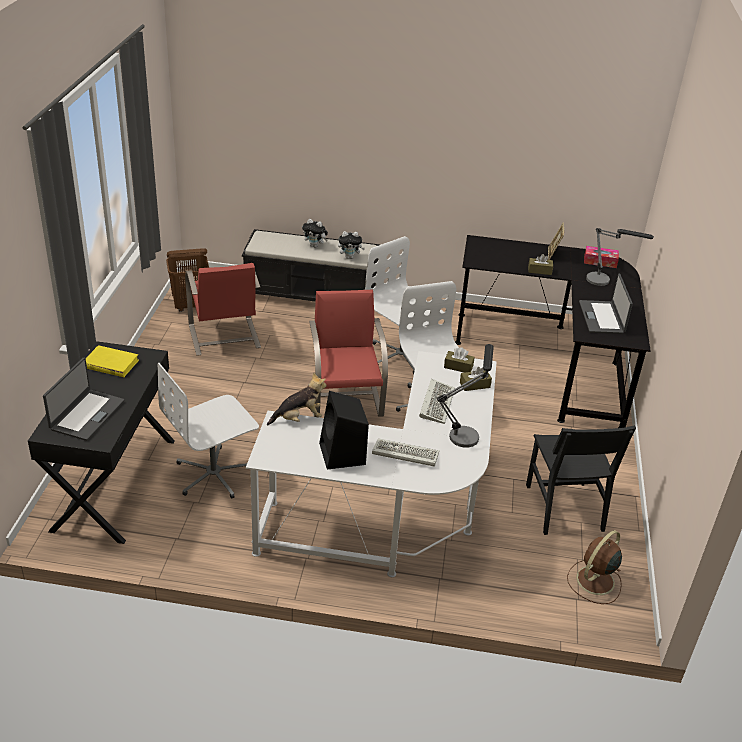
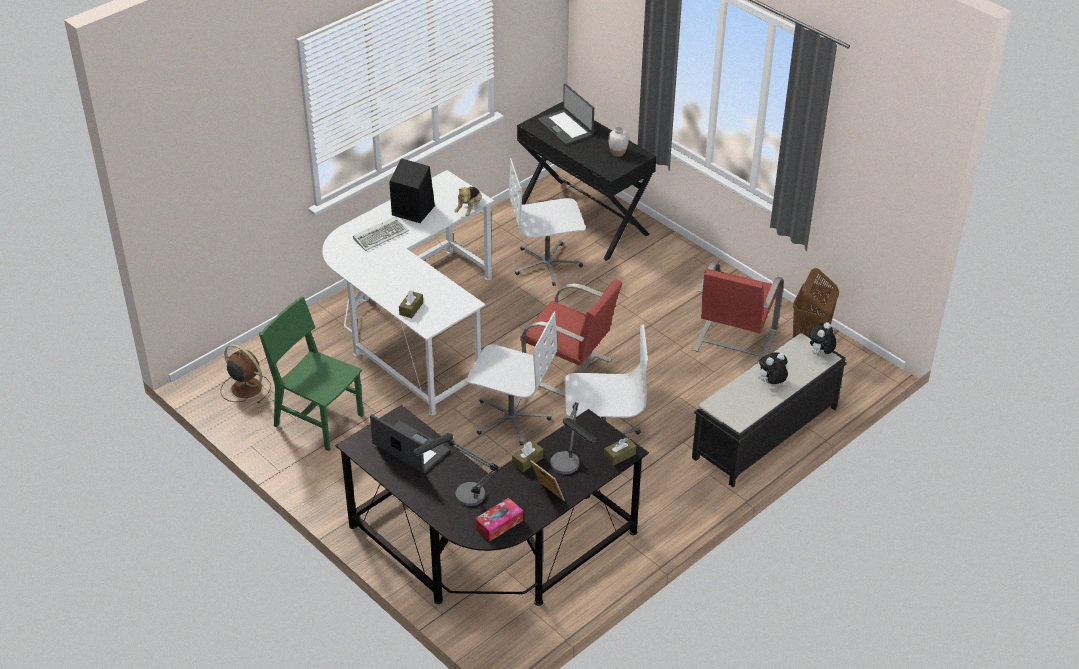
camera: 130 degrees right, 5 degrees up
yellow book [86,345,139,377] -> white vase [608,126,629,157]
white office chair [158,363,259,499] -> white office chair turned 105 degrees counterclockwise [509,158,586,286]
red chair [185,263,261,356] -> red chair turned 90 degrees counterclockwise [693,261,784,364]
plush toy [338,231,365,259] -> plush toy moved to [809,322,837,355]
keyboard [419,379,455,424] -> none
table lamp [437,344,494,447] -> table lamp moved to [550,402,597,474]
brown tissue box [444,347,475,373] -> brown tissue box moved to [604,437,636,466]
black chair [526,425,636,535] -> green chair [259,296,364,451]
brown fan [567,530,622,604] -> brown fan turned 45 degrees counterclockwise [220,344,271,404]

